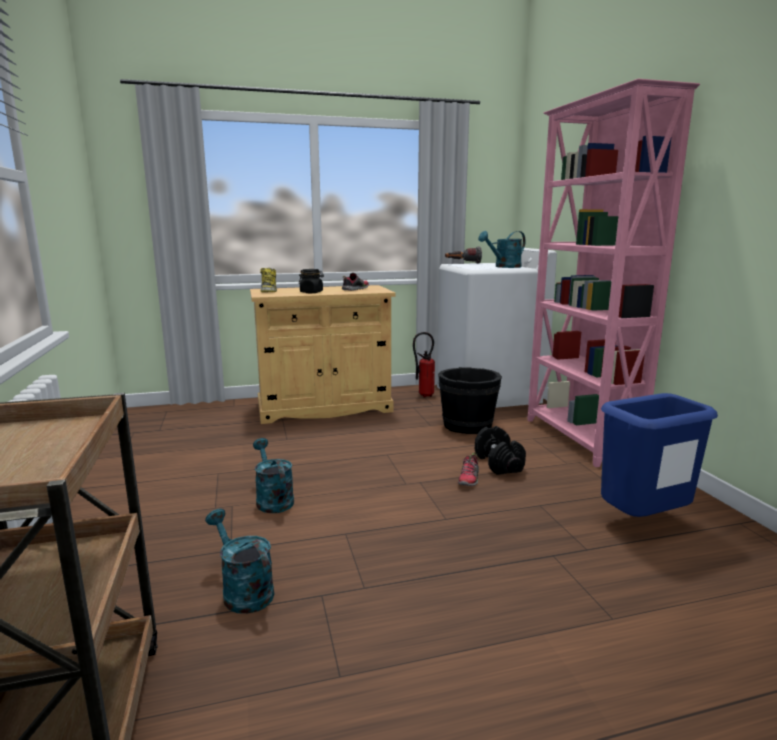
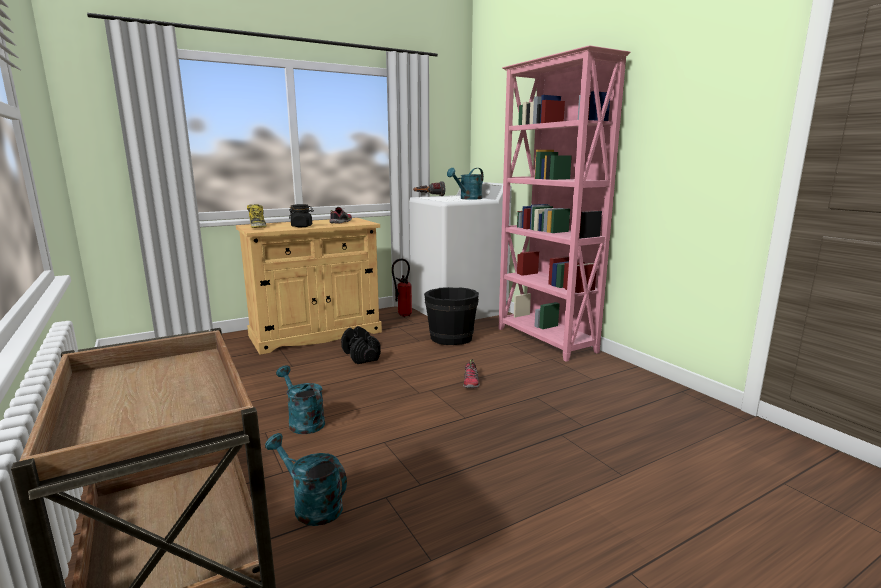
camera: 15 degrees left, 0 degrees up
black dumbbell [475,426,526,475] -> black dumbbell moved to [341,326,381,364]
blue trash can [601,393,718,517] -> none

